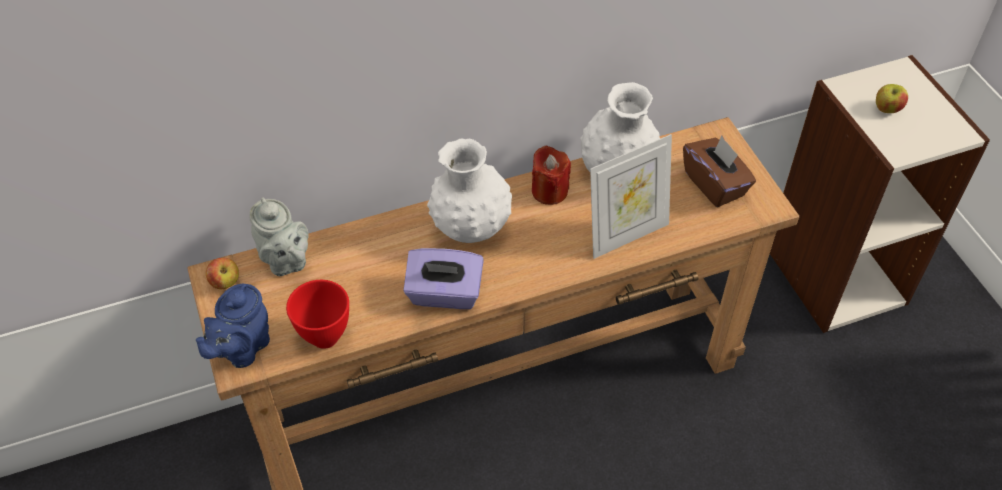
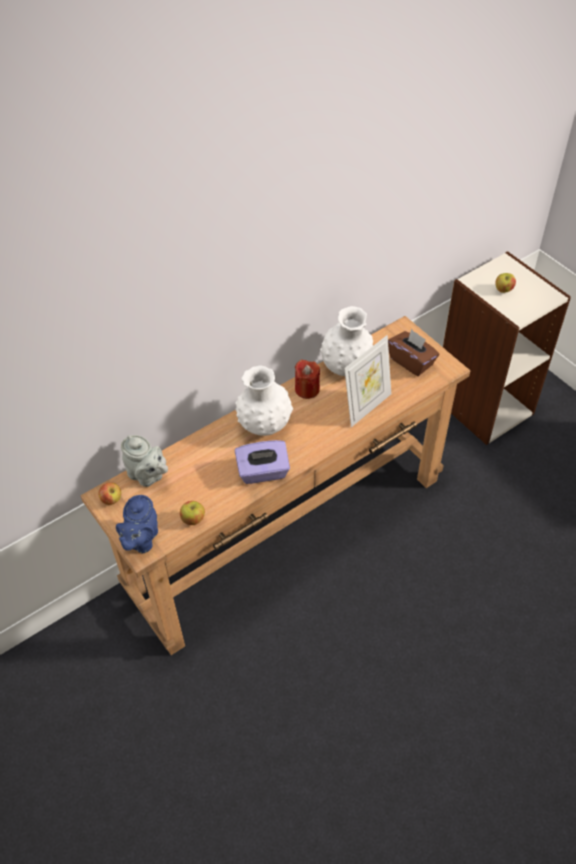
camera: 15 degrees left, 0 degrees up
red bowl [286,280,349,349] -> apple [180,501,205,525]

